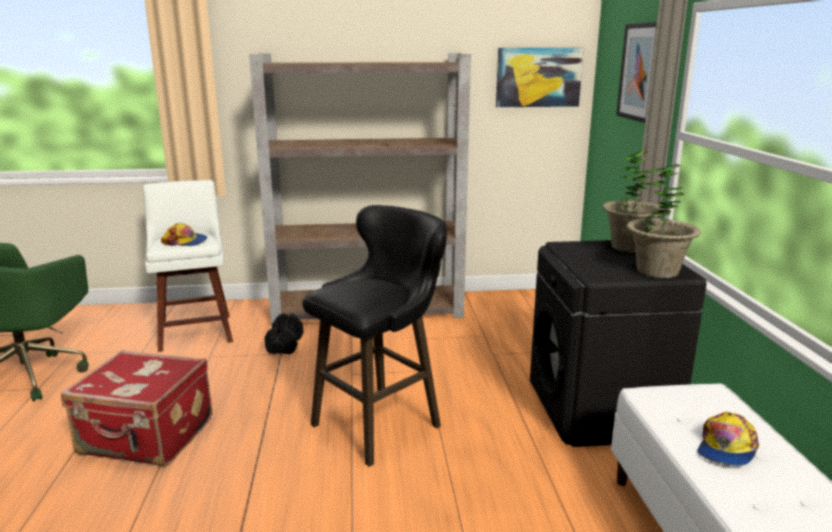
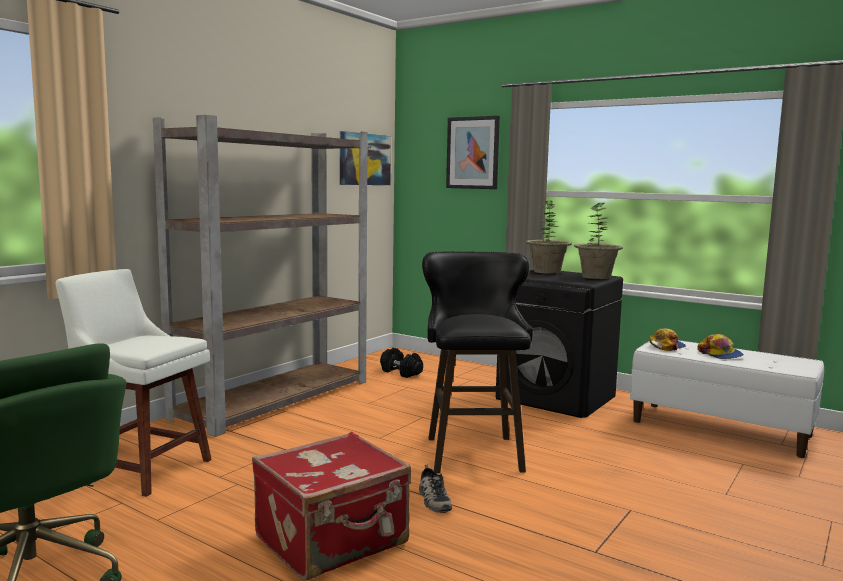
camera: 50 degrees left, 10 degrees down
cap [161,223,207,246] -> cap moved to [649,328,686,351]
black dumbbell [265,313,303,354] -> black dumbbell moved to [380,348,423,378]
none -> shoe [419,465,452,513]

